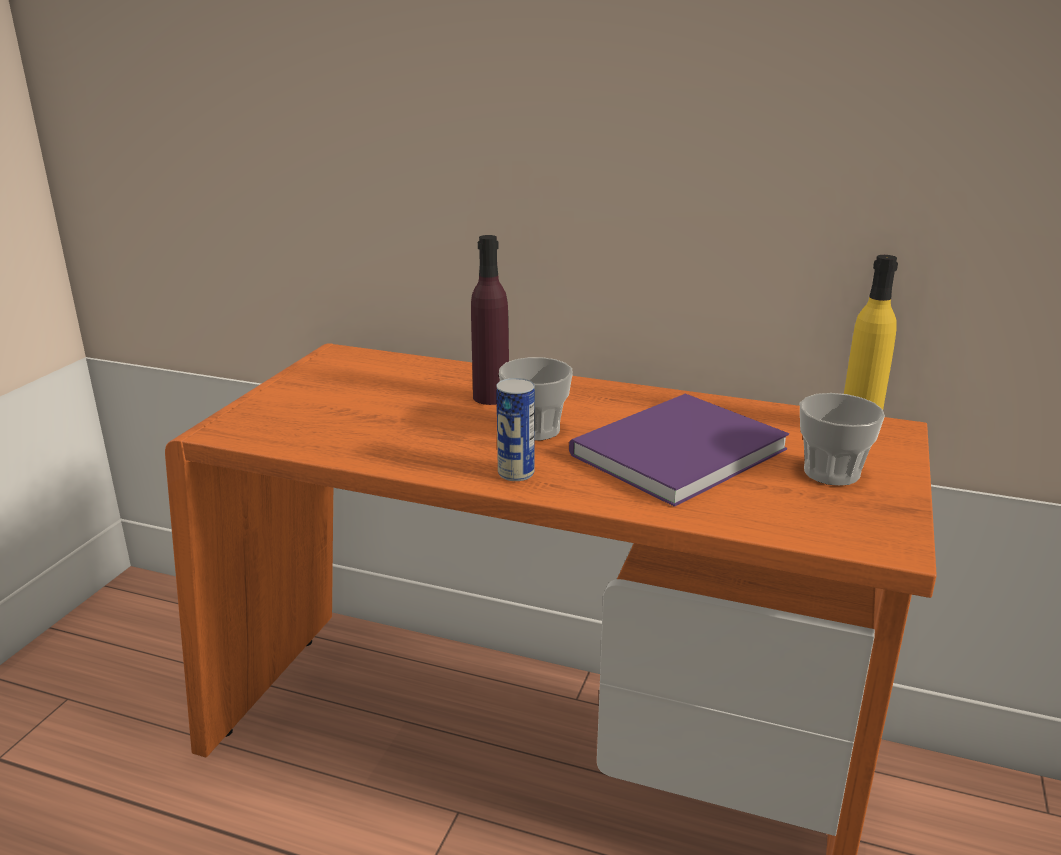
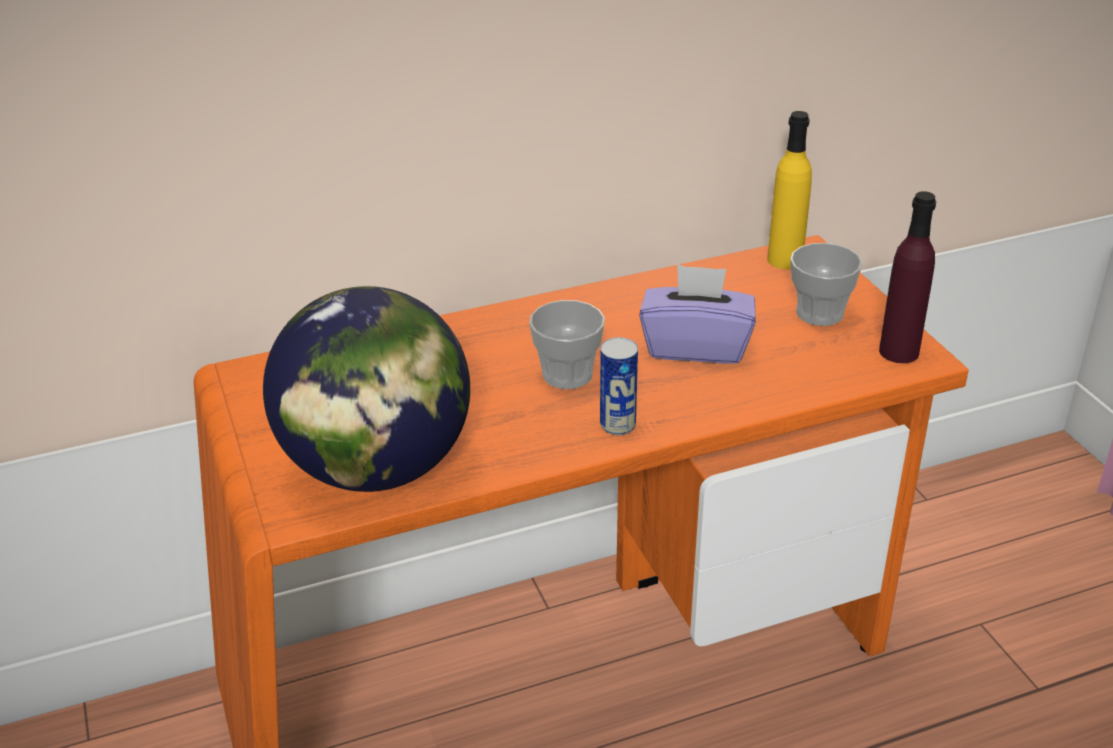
camera: 40 degrees left, 10 degrees up
purple bottle [471,235,509,405] -> purple bottle moved to [879,191,936,363]
purple book [569,394,789,507] -> purple tissue box [639,264,756,364]
none -> globe [263,286,470,492]

